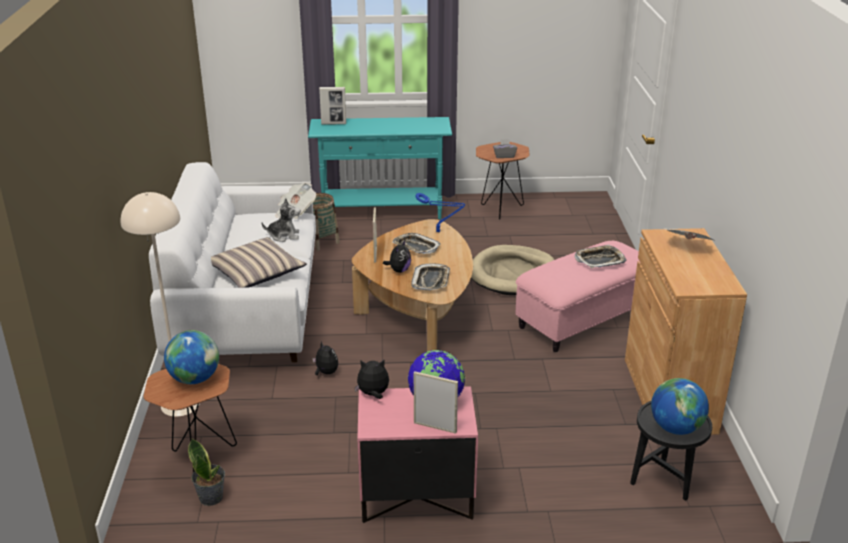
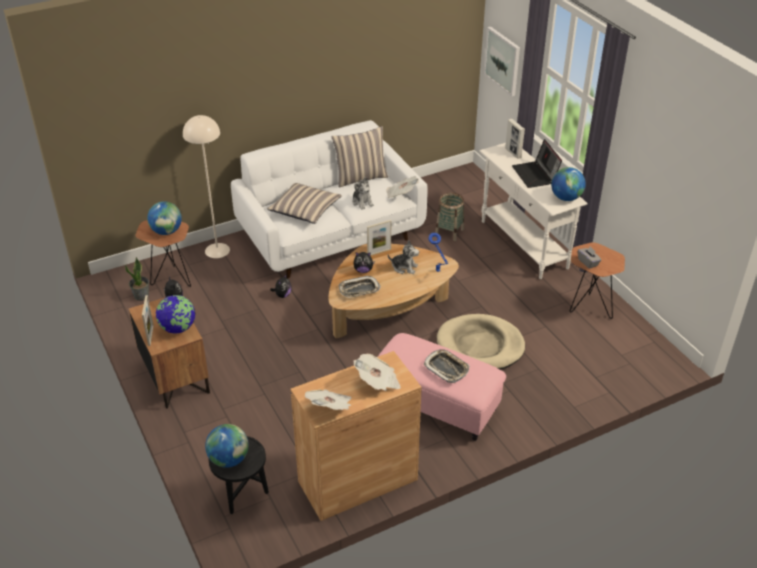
camera: 65 degrees right, 10 degrees up
turquoise console table [308,117,452,219] -> white console table [480,143,588,279]
pink nightstand [357,386,478,523] -> brown nightstand [129,297,210,409]
tray [393,233,441,254] -> plush toy [388,241,419,274]
none -> newspaper [305,389,352,410]
none -> pillow [332,126,388,187]
none -> picture [484,27,520,96]
none -> laptop [512,139,562,188]
none -> globe [551,167,586,201]

